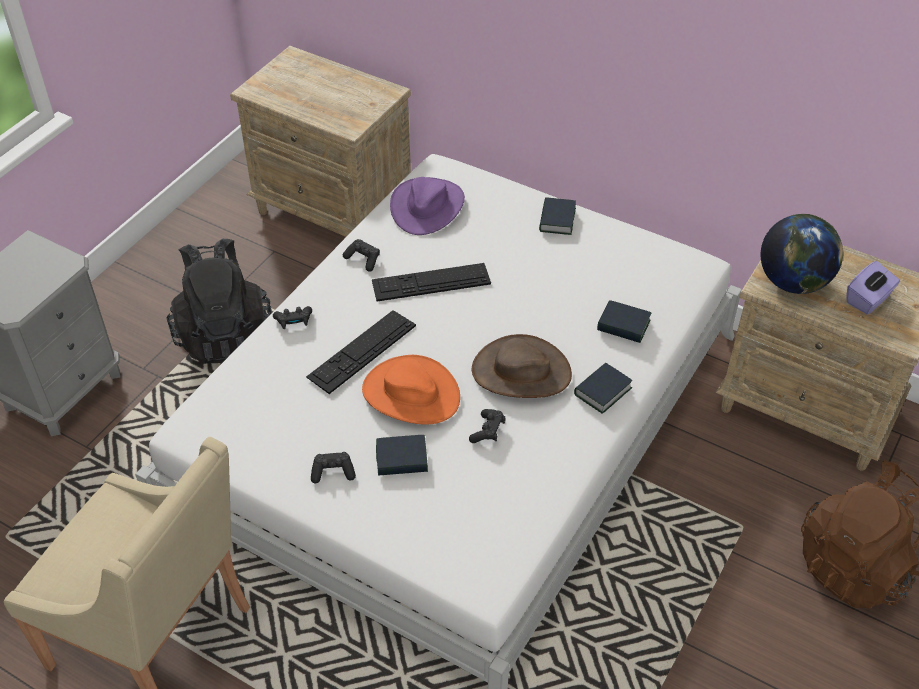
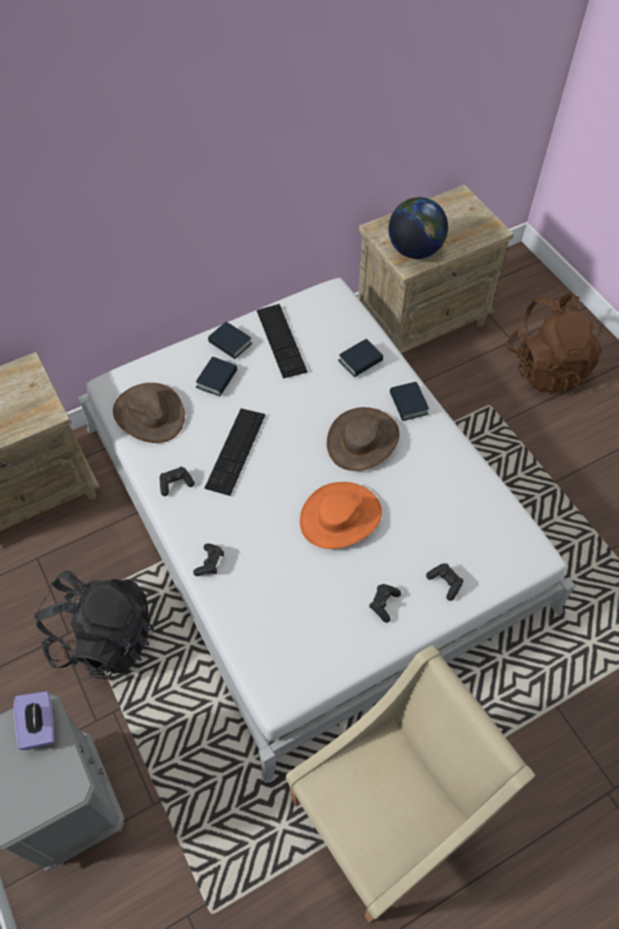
camera: 60 degrees left, 10 degrees up
keyboard [306,310,416,394] -> keyboard moved to [257,304,307,378]
book [376,435,428,476] -> book moved to [196,357,237,397]
purple hat [390,177,465,235] -> brown hat [113,383,185,443]
black game controller [469,409,505,443] -> black game controller moved to [426,563,463,601]
purple tissue box [847,261,900,315] -> purple tissue box moved to [14,691,54,750]

